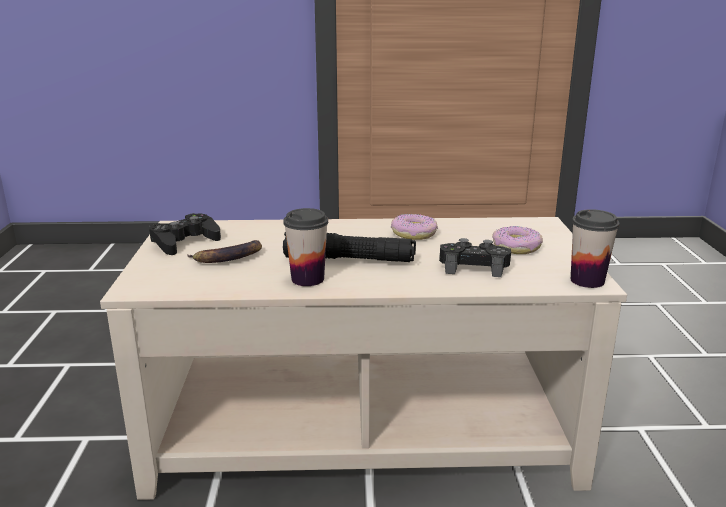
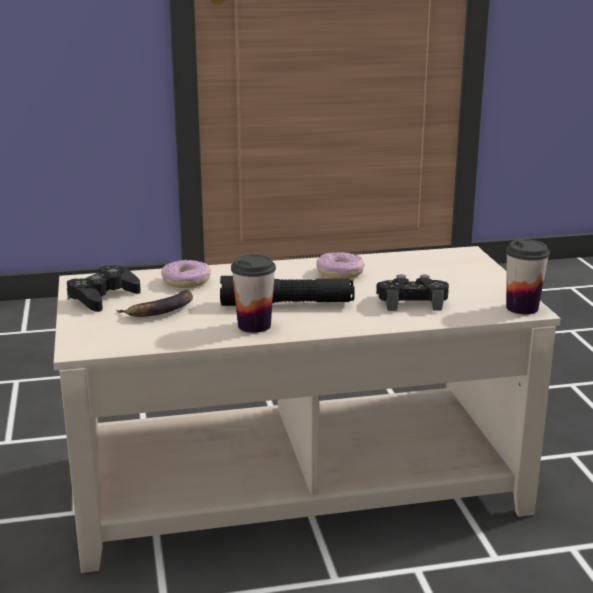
camera: 10 degrees left, 0 degrees up
donut [492,226,543,254] -> donut moved to [161,260,211,288]

